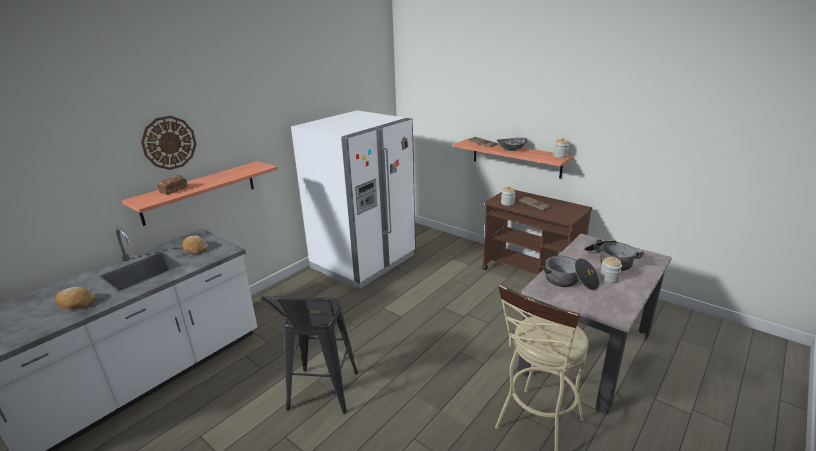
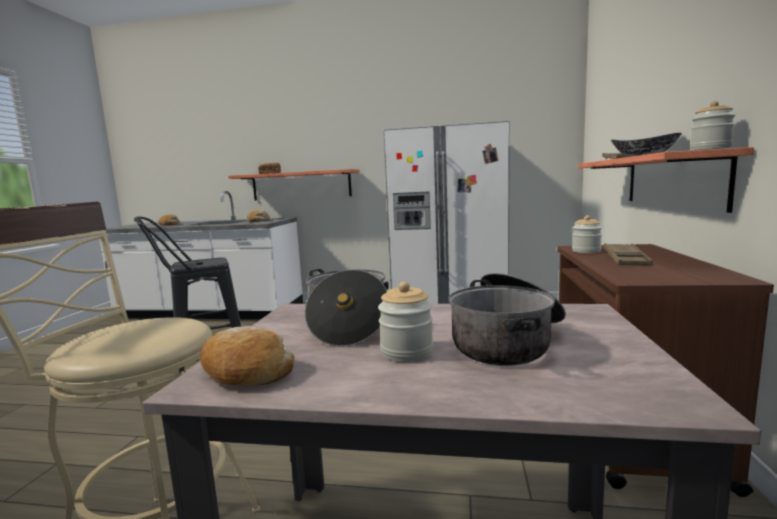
camera: 60 degrees right, 15 degrees down
wall clock [141,116,196,170] -> none
none -> bread [200,326,294,386]

